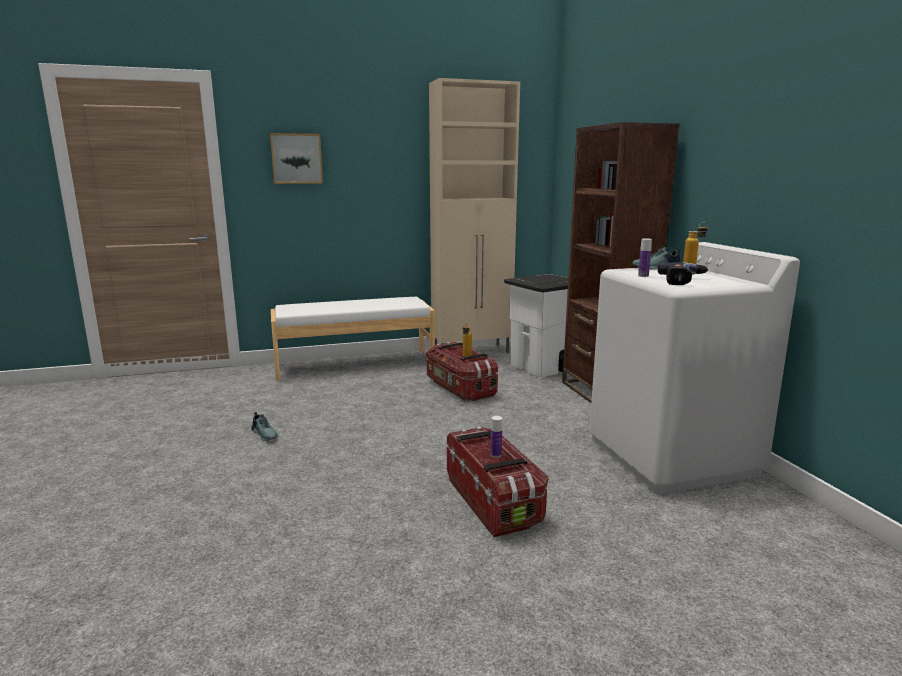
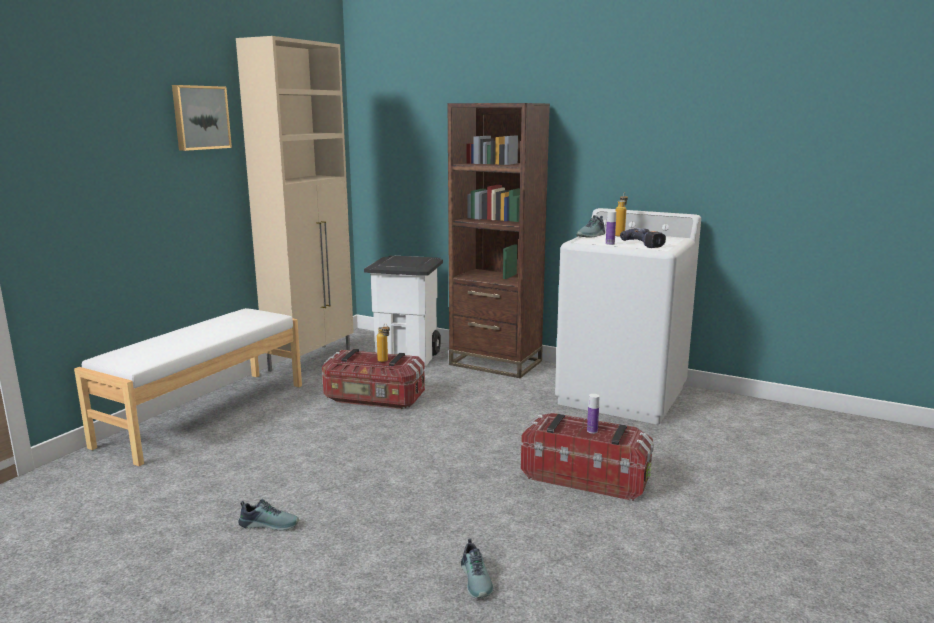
camera: 45 degrees left, 0 degrees up
picture [270,133,323,184] -> picture moved to [172,85,232,151]
none -> shoe [461,538,494,598]

